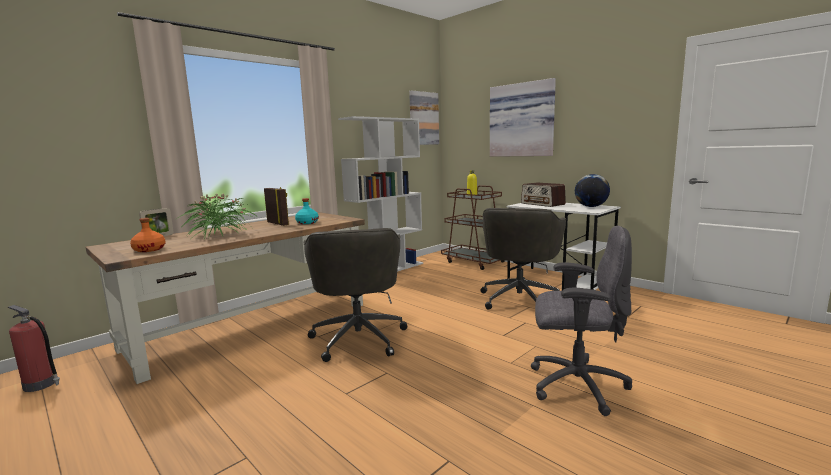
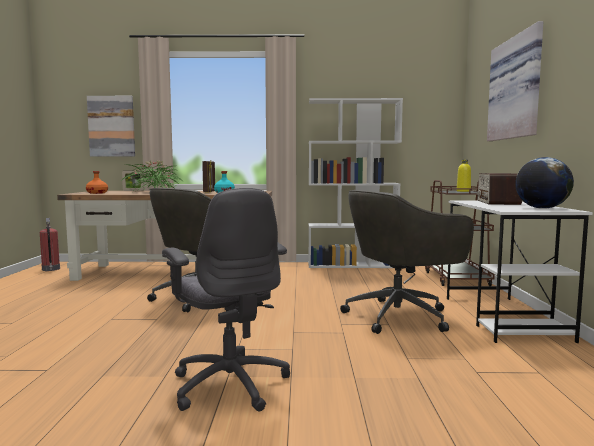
camera: 45 degrees right, 5 degrees down
picture [409,90,439,145] -> picture moved to [87,96,135,157]

